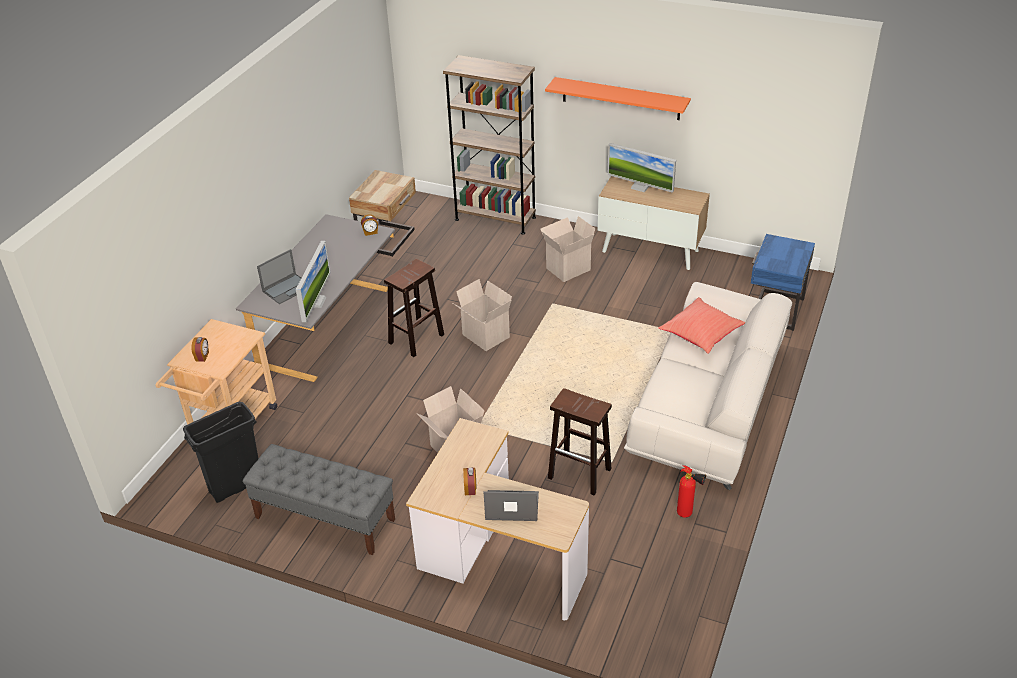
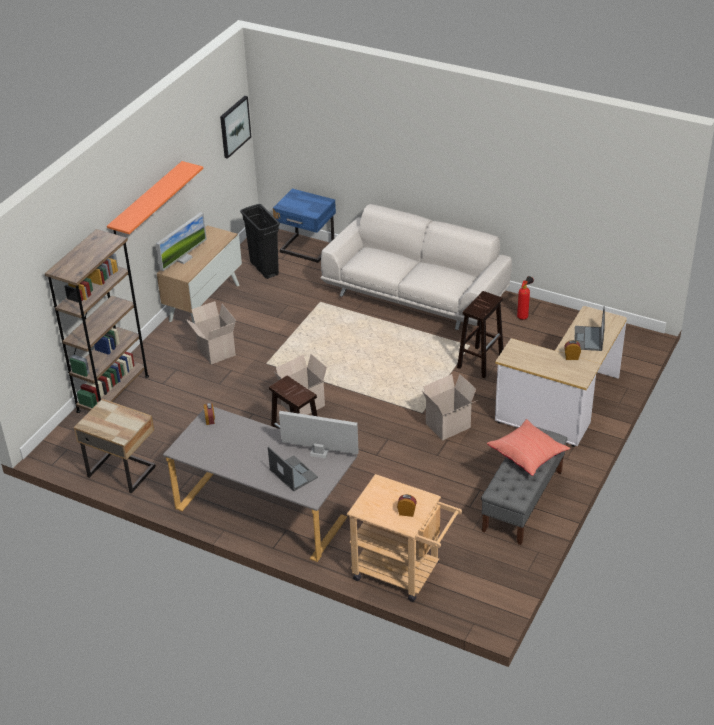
camera: 85 degrees left, 0 degrees up
black trash can [183,402,258,503] -> black trash can moved to [240,204,280,279]
red pillow [659,297,745,354] -> red pillow moved to [487,419,570,476]
none -> picture [220,96,251,159]

